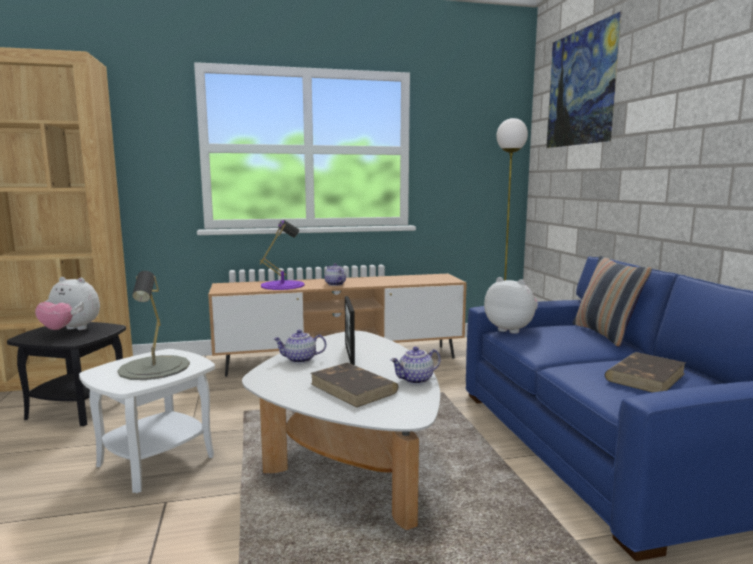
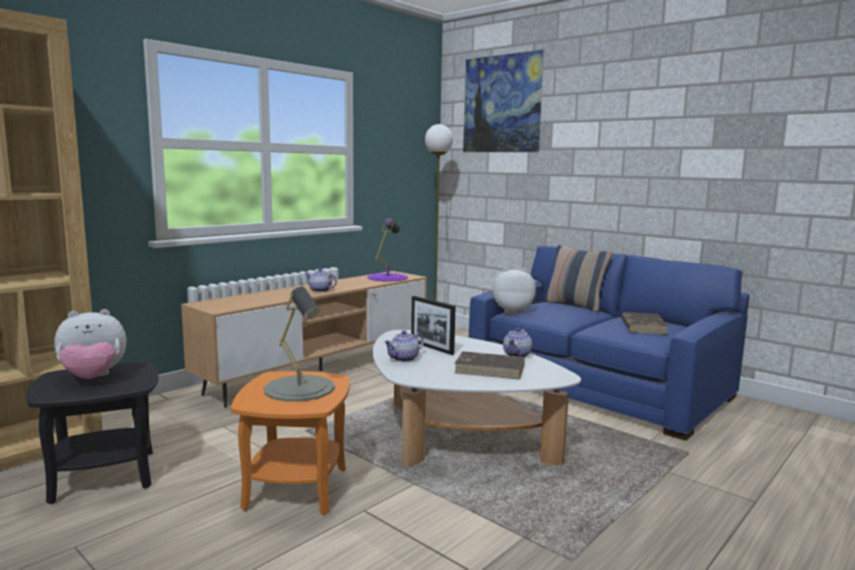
camera: 35 degrees left, 0 degrees up
white side table [79,349,215,493] -> orange side table [231,371,350,515]
purple table lamp [260,220,305,290] -> purple table lamp moved to [368,218,408,282]

